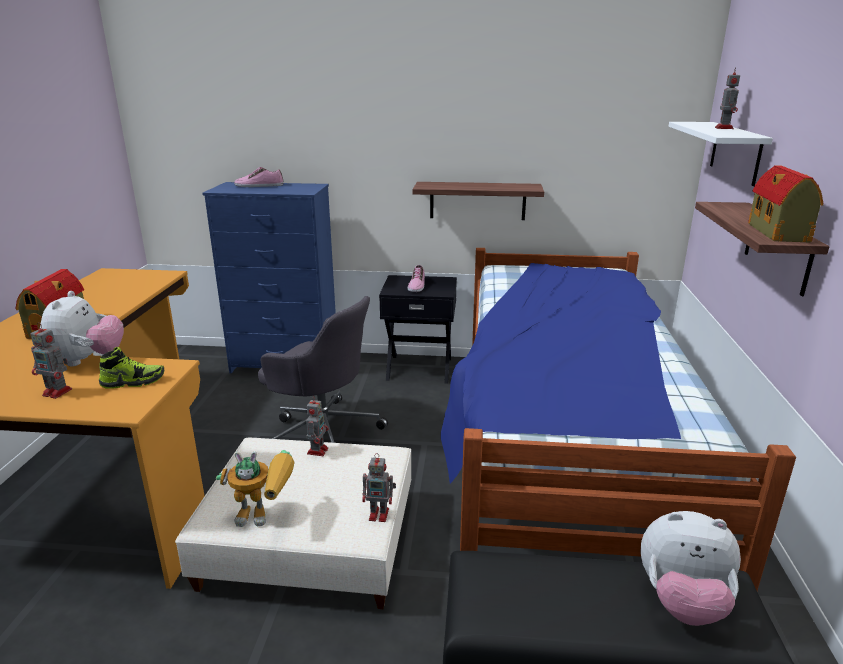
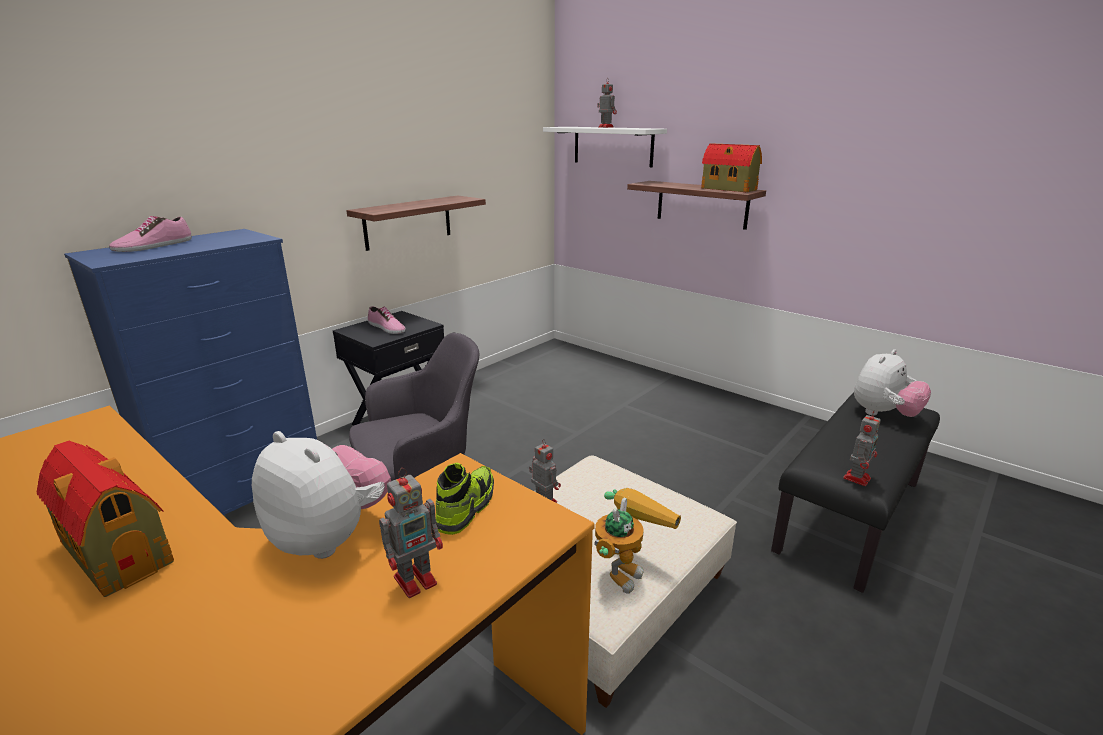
camera: 55 degrees left, 0 degrees up
toy robot [362,453,396,522] -> toy robot moved to [843,411,881,486]
bed [441,248,796,591] -> none

